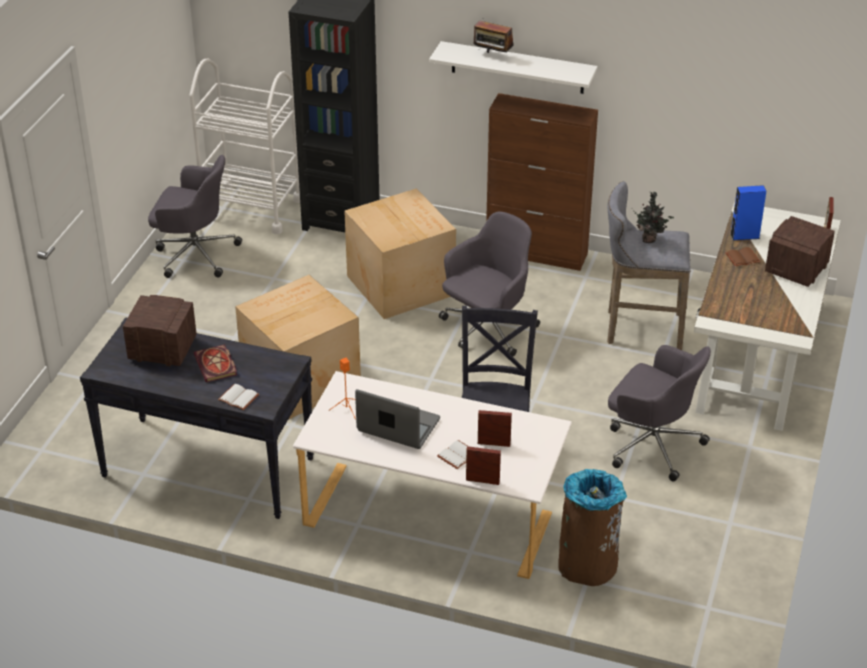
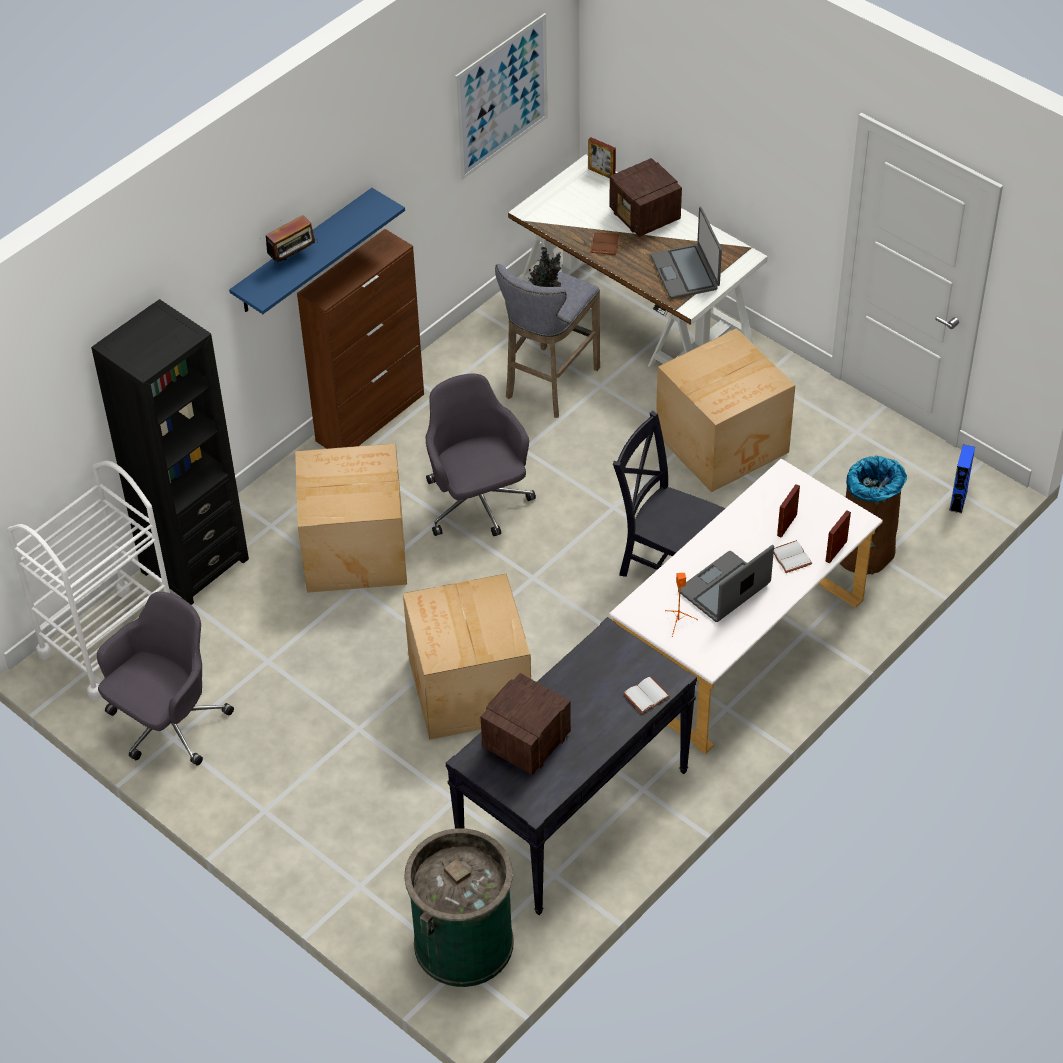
camera: 65 degrees left, 10 degrees up
book [194,344,237,382] -> none
white shelf [429,41,598,94] -> blue shelf [229,188,405,314]
grey office chair [608,345,711,481] -> cardboard box [656,328,795,492]
blue speaker [730,185,766,241] -> blue speaker moved to [949,444,975,513]
none -> green trash can [404,828,514,987]
none -> picture [455,13,548,180]
none -> laptop [651,207,722,299]

